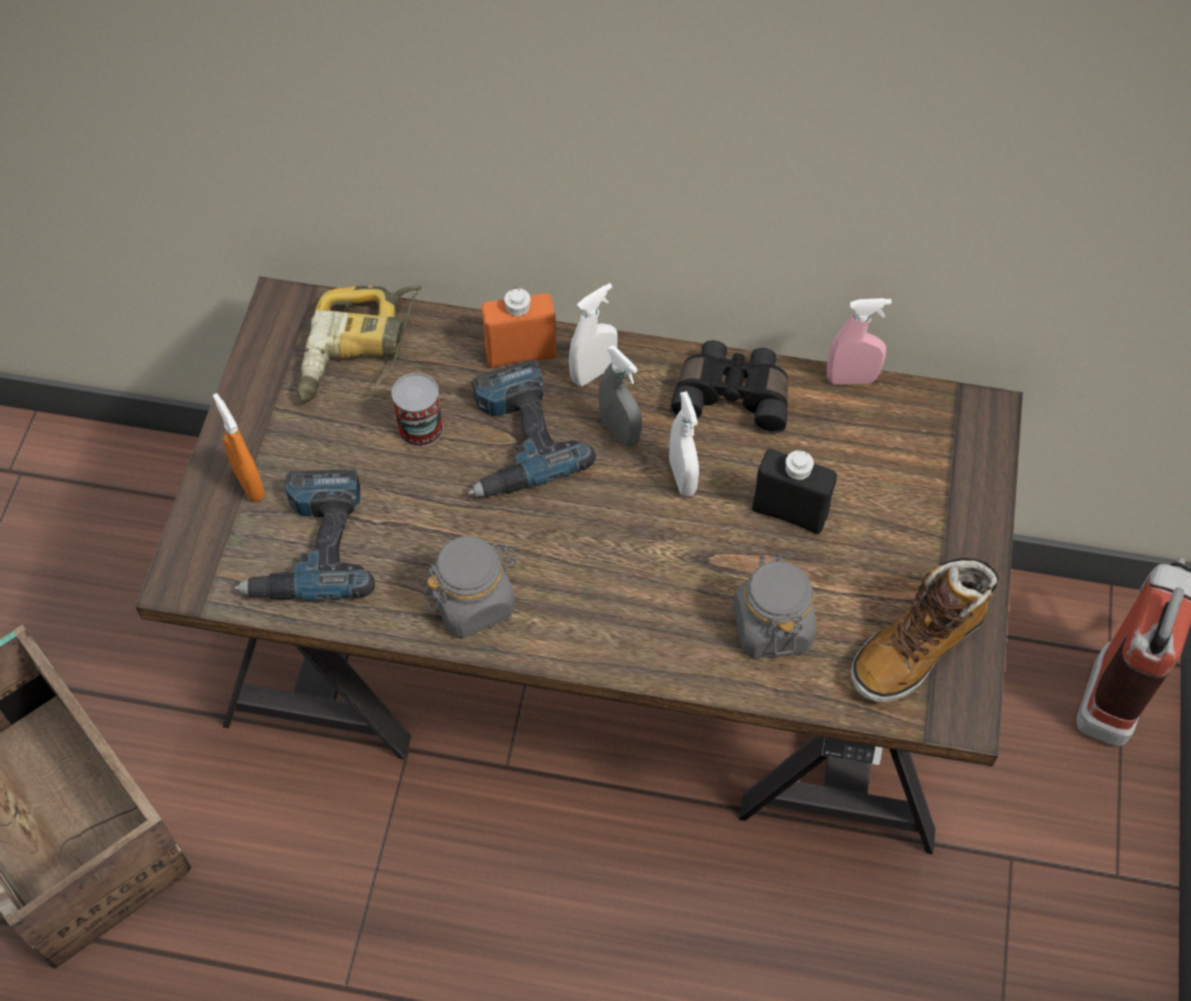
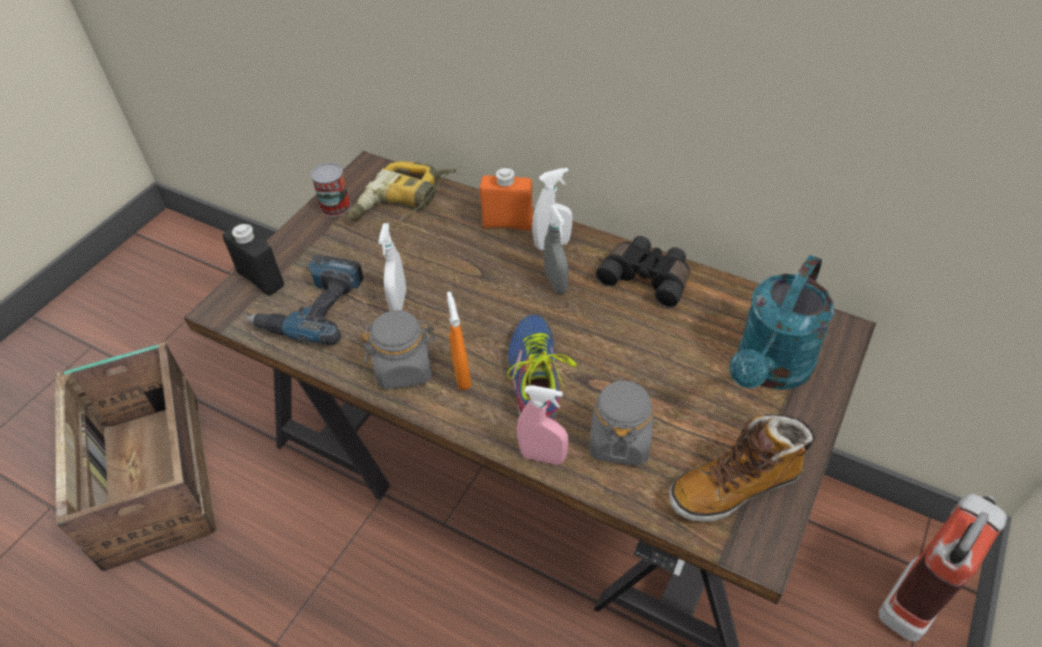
camera: 20 degrees right, 10 degrees down
orange spray bottle [213,393,265,502] -> orange spray bottle moved to [447,292,471,390]
can [392,373,444,447] -> can moved to [311,163,351,216]
power drill [468,360,596,497] -> none
white spray bottle [669,391,699,497] -> white spray bottle moved to [378,223,406,311]
black bottle [752,449,837,534] -> black bottle moved to [222,224,284,296]
pink spray bottle [827,298,892,385] -> pink spray bottle moved to [517,385,569,465]
none -> shoe [507,315,577,421]
none -> turquoise watering can [729,255,834,390]

